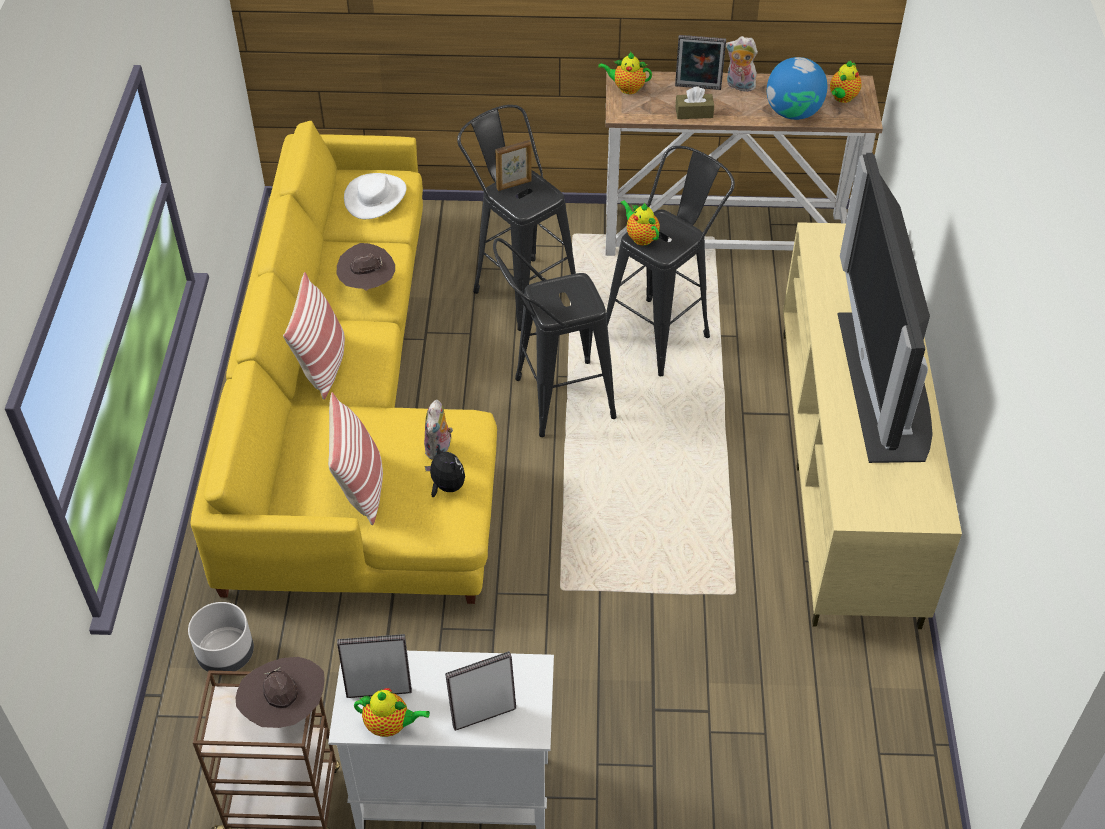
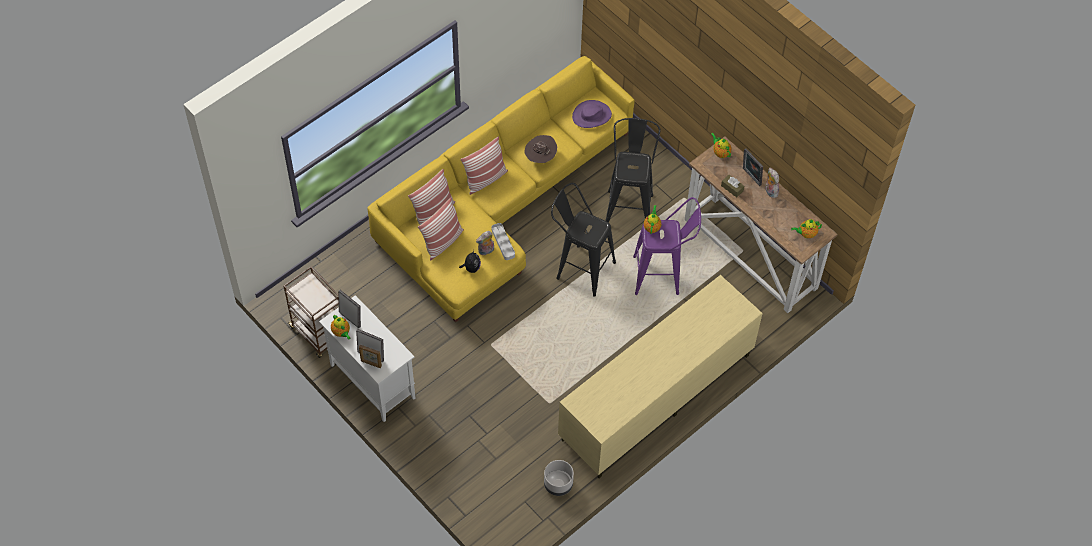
camera: 45 degrees right, 10 degrees up
grey planter [188,602,254,672] -> grey planter moved to [544,460,574,496]
brown hat [236,657,325,728] -> none
white hat [344,173,406,219] -> purple hat [572,100,612,128]
picture frame [495,140,532,191] -> picture frame moved to [359,345,382,368]
black stool [606,146,735,376] -> purple stool [633,197,701,295]
globe [767,57,827,120] -> none
television [838,153,933,463] -> none
none -> pillow [408,169,455,225]
none -> grey tray [492,223,515,260]

